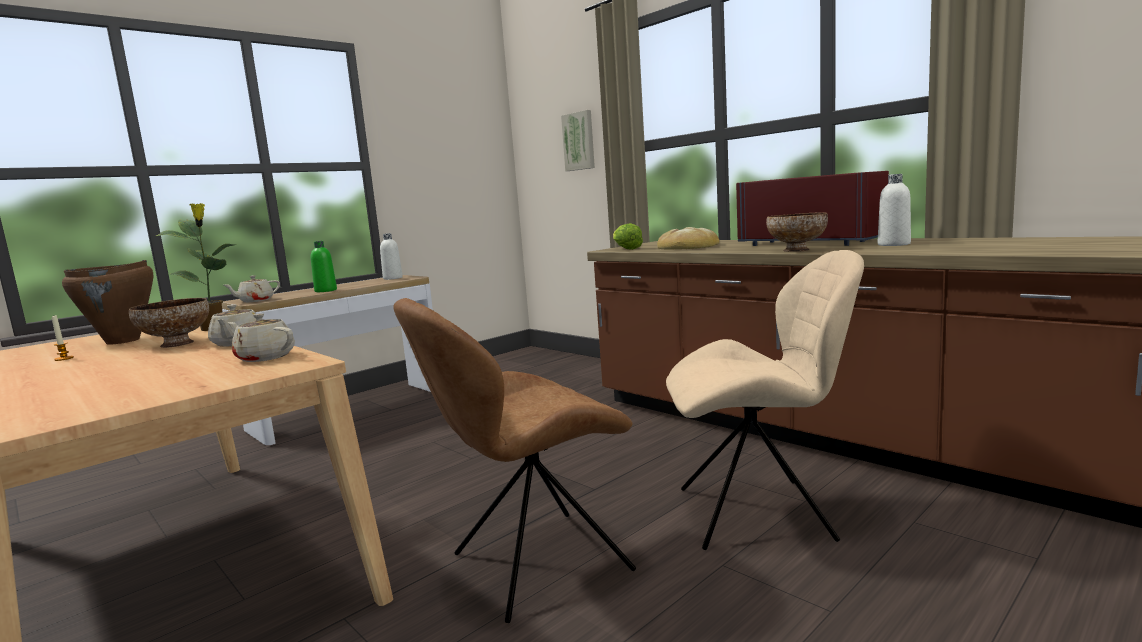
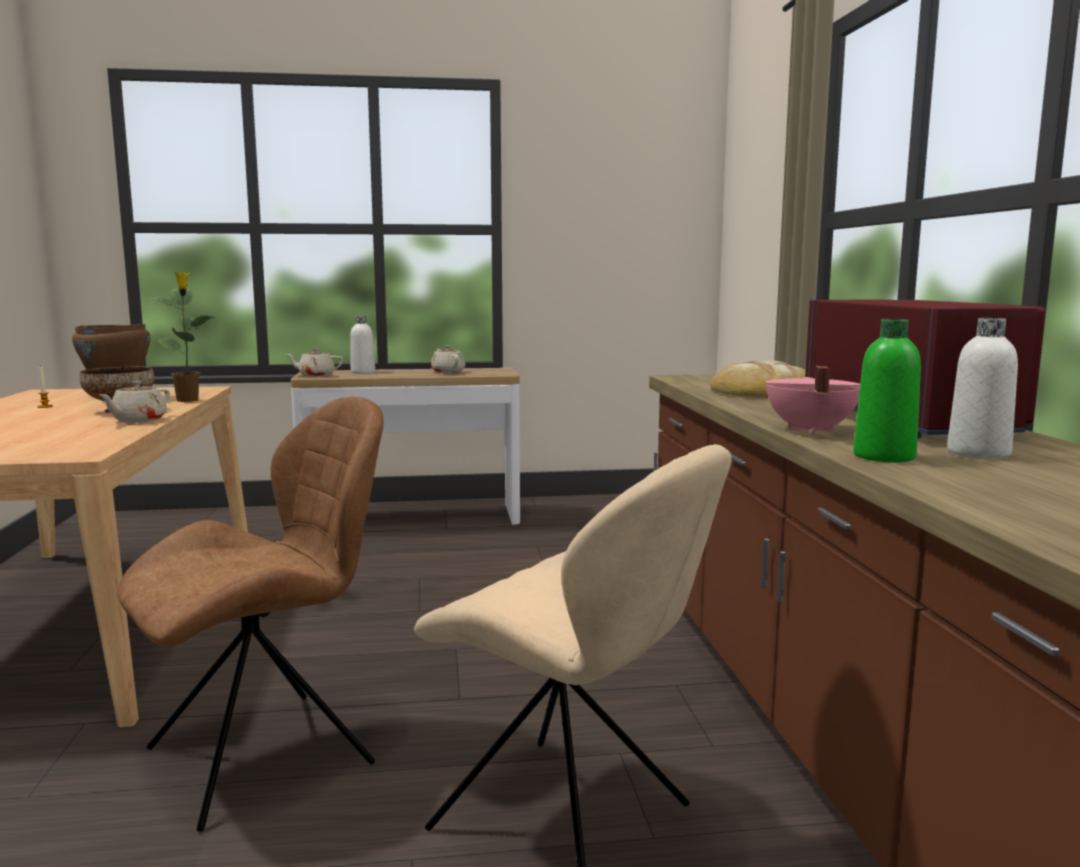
camera: 35 degrees right, 0 degrees up
beige teapot [228,313,295,362] -> beige teapot moved to [431,345,465,373]
green bottle [311,241,337,292] -> green bottle moved to [853,319,921,462]
white bottle [380,233,403,280] -> white bottle moved to [350,316,375,374]
brown chair [393,298,636,623] -> brown chair turned 135 degrees clockwise [117,397,384,832]
picture [561,110,595,171] -> none
lettuce [613,223,643,250] -> none
bowl [766,212,828,252] -> pink cooking pot [765,366,860,434]

